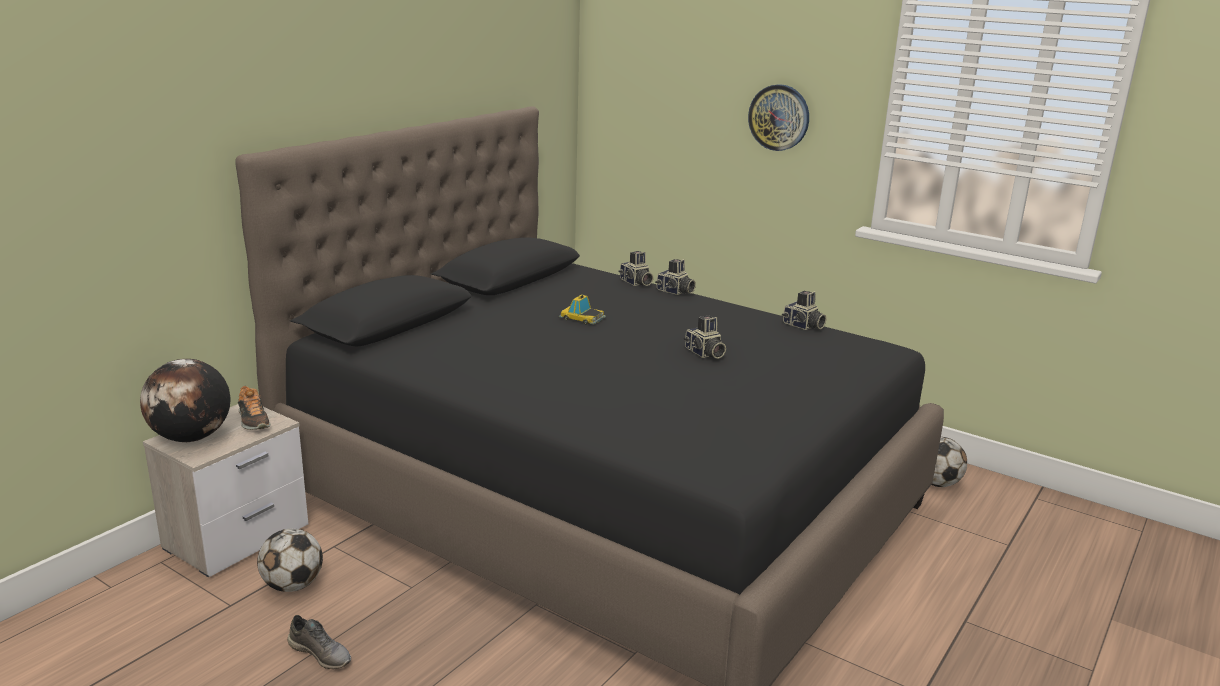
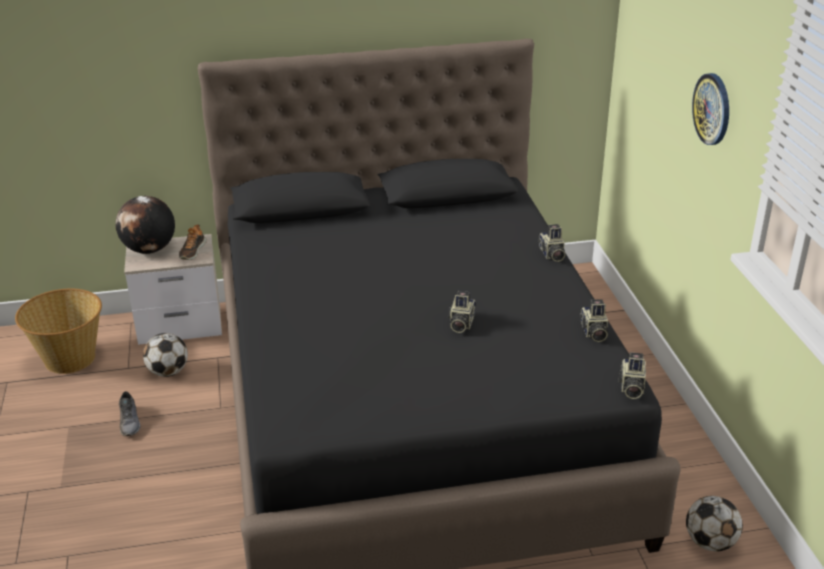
camera: 45 degrees right, 10 degrees up
toy car [559,294,606,325] -> none
camera [619,251,654,286] -> camera moved to [619,352,646,399]
none -> basket [15,289,102,374]

